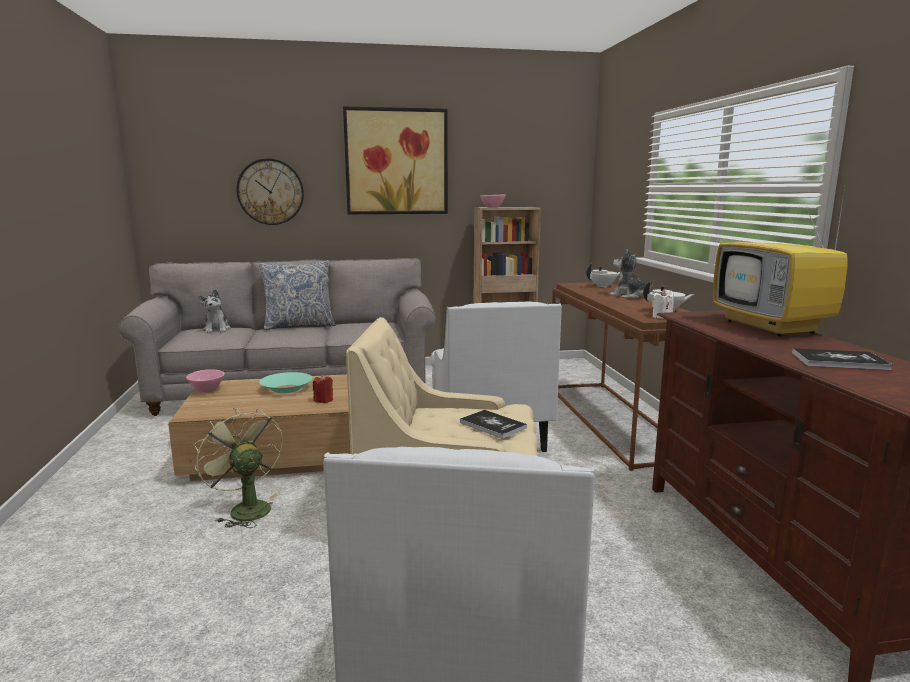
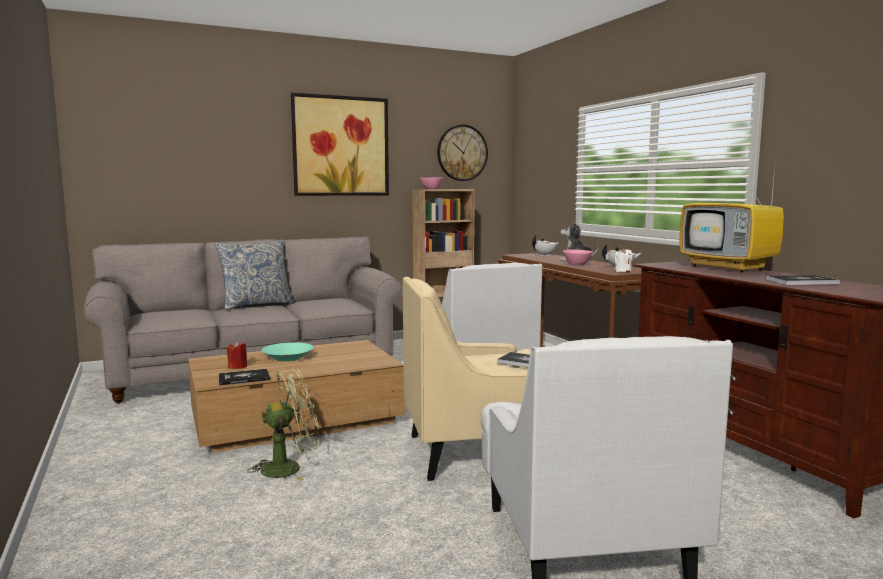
camera: 15 degrees left, 5 degrees down
pink bowl [186,369,225,393] -> pink bowl moved to [563,249,593,266]
green fan [193,408,283,528] -> green fan turned 120 degrees clockwise [247,368,319,481]
plush toy [199,289,231,333] -> none
wall clock [236,158,304,225] -> wall clock moved to [437,125,488,181]
red candle [313,374,333,403] -> red candle moved to [227,341,247,369]
none -> book [218,369,270,386]

